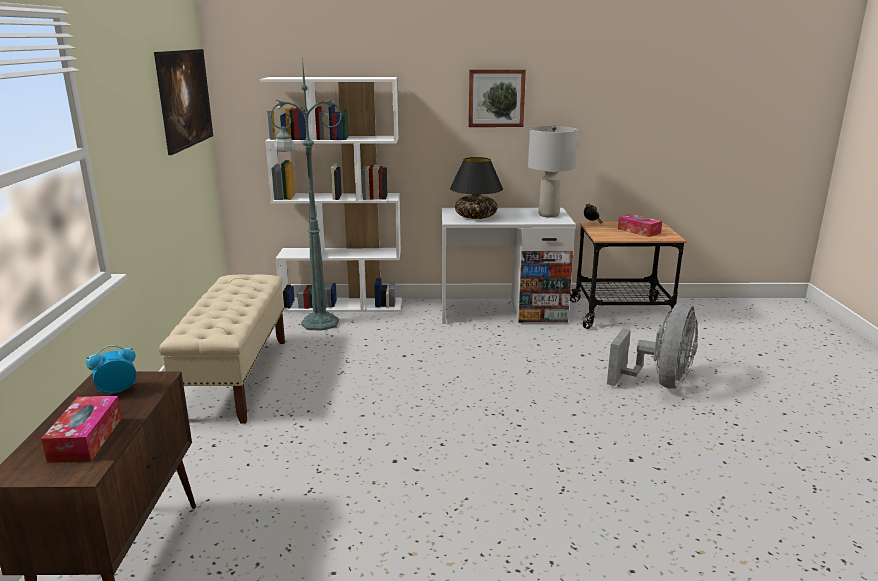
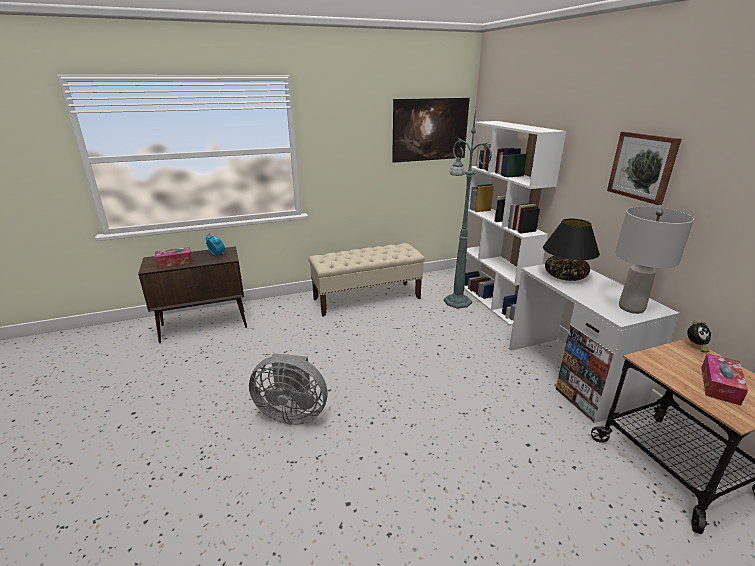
camera: 70 degrees right, 5 degrees up
grey fan [607,303,698,389] -> grey fan moved to [249,353,328,425]

